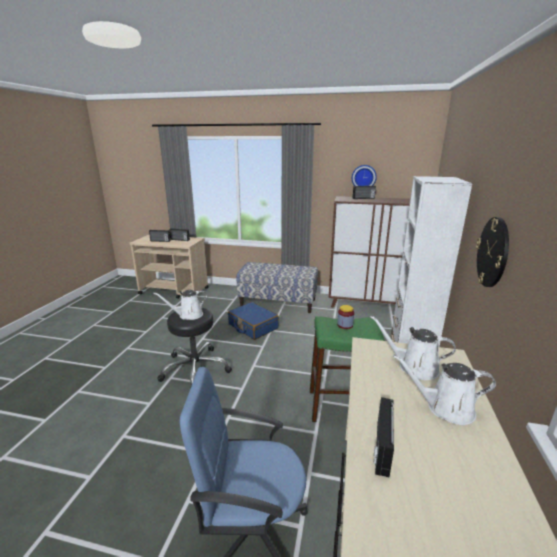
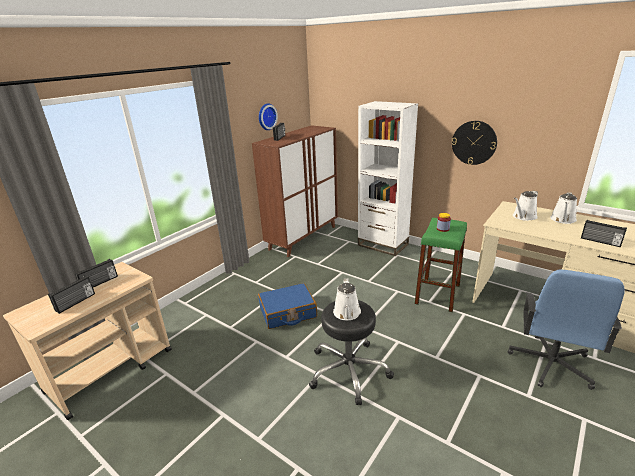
camera: 65 degrees left, 5 degrees up
bench [236,262,318,313] -> none

